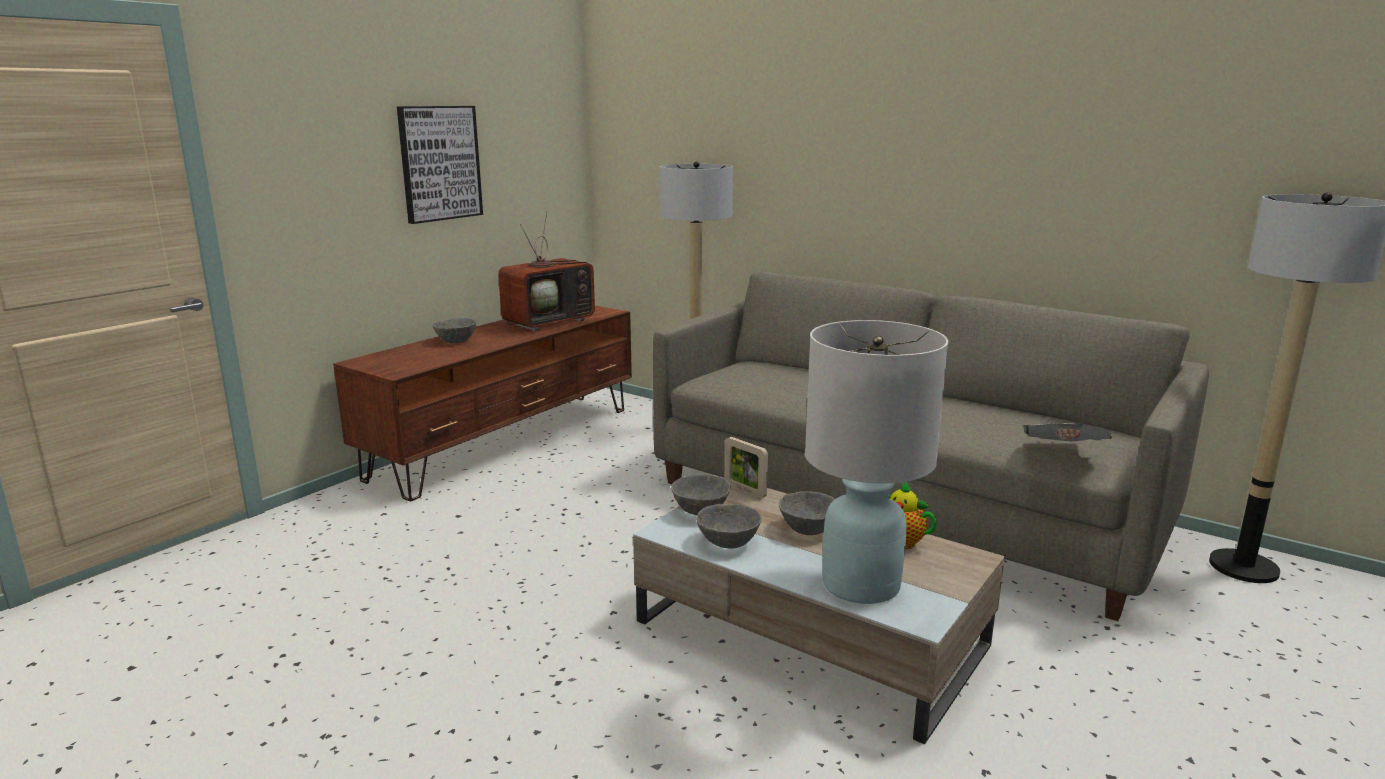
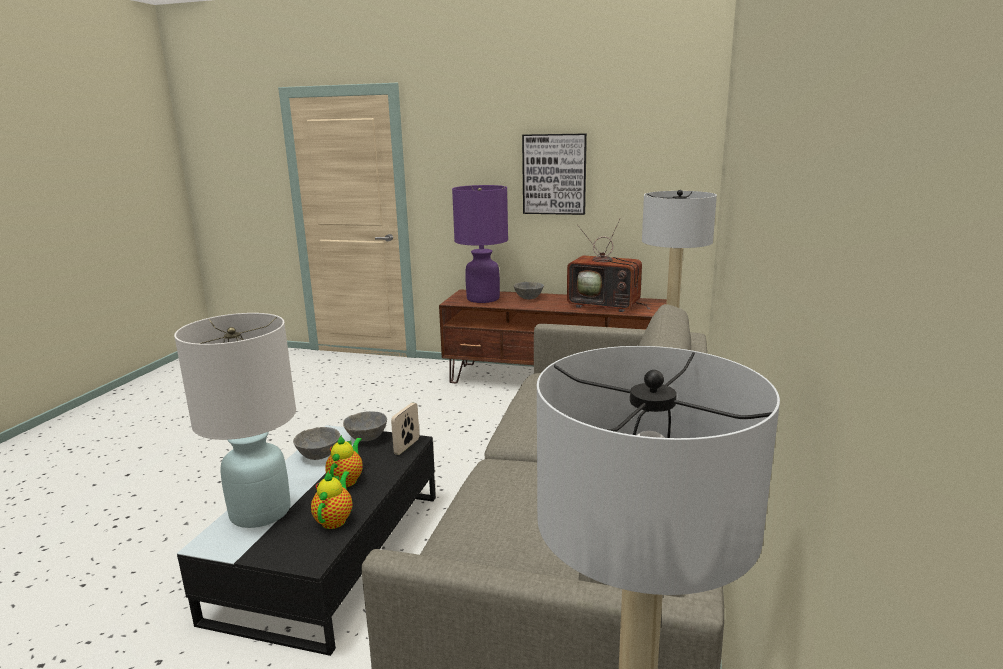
camera: 70 degrees right, 0 degrees up
beige coffee table [633,487,1005,744] -> black coffee table [177,425,436,656]
grey bowl [779,491,835,535] -> teapot [325,435,363,487]
newspaper [1023,423,1112,441] -> none
none -> purple table lamp [452,185,508,303]

